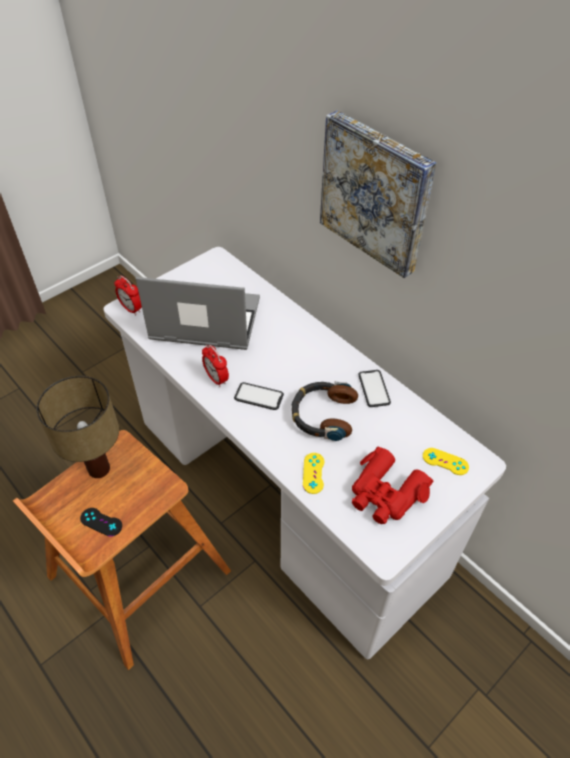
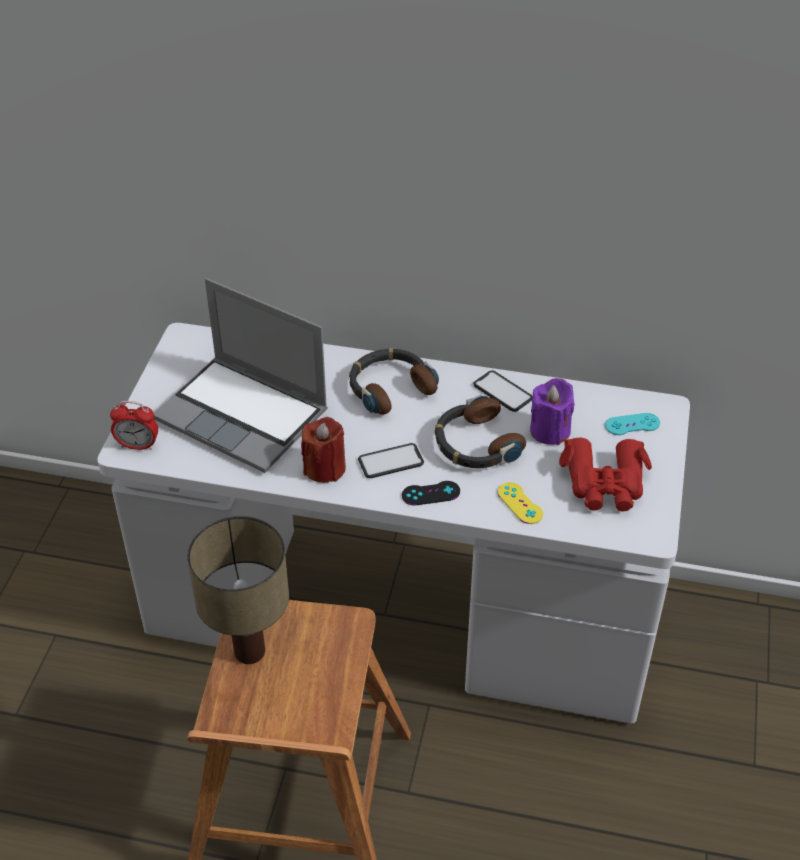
camera: 35 degrees left, 5 degrees down
black game controller [80,508,122,536] -> black game controller moved to [402,481,460,505]
laptop [135,277,260,350] -> laptop turned 120 degrees counterclockwise [154,278,328,473]
alarm clock [202,345,229,387] -> red candle [301,417,346,483]
picture [320,110,436,278] -> none
yellow game controller [423,448,469,475] -> turquoise game controller [605,413,660,435]
none -> headphones [349,348,439,415]
none -> purple candle [530,378,575,445]

